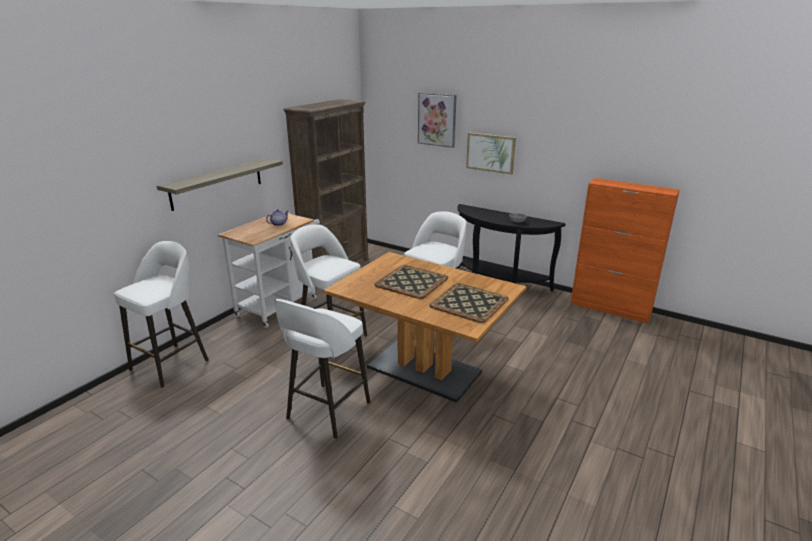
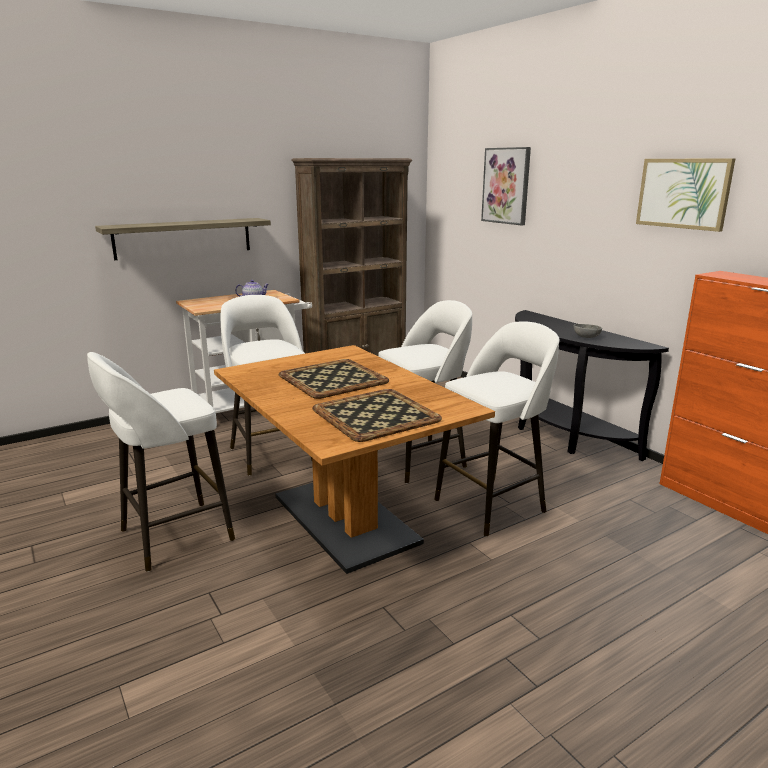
camera: 25 degrees right, 5 degrees down
white stool [114,241,209,388] -> white stool moved to [434,321,560,537]
picture [466,132,516,175] -> picture moved to [636,158,736,232]

